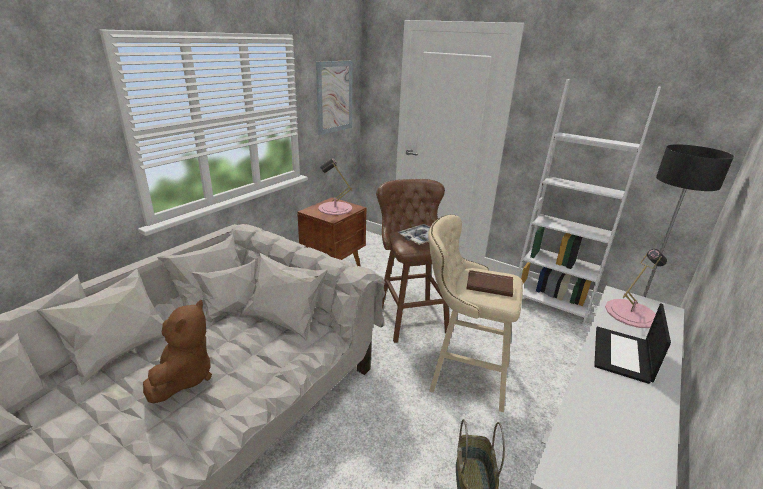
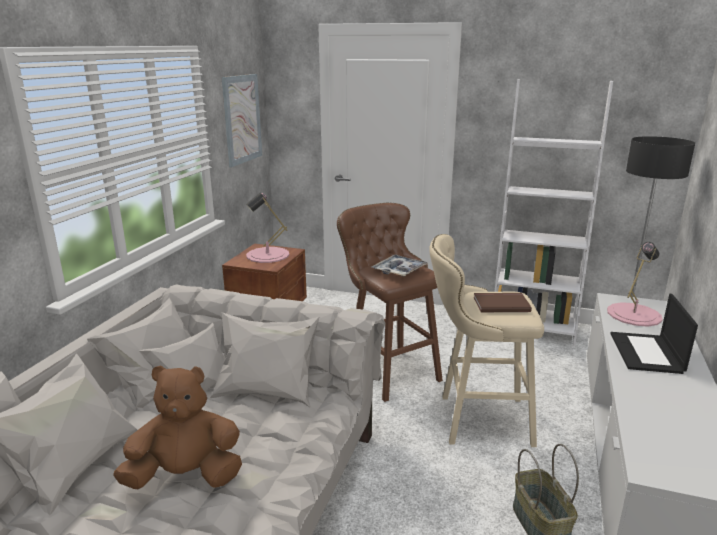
camera: 15 degrees left, 5 degrees down
brown plush toy [143,300,212,404] -> brown plush toy turned 90 degrees counterclockwise [113,365,242,489]

